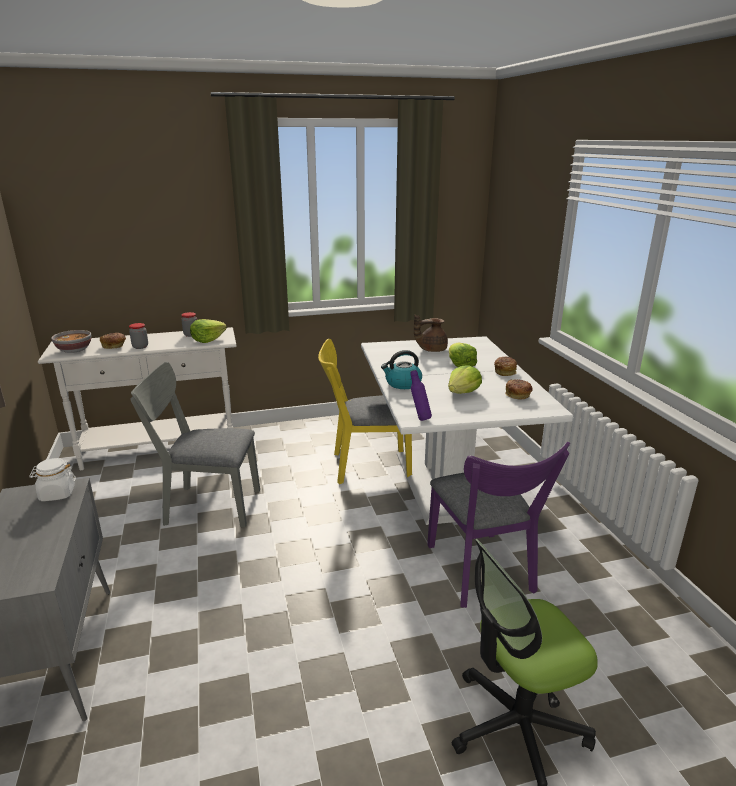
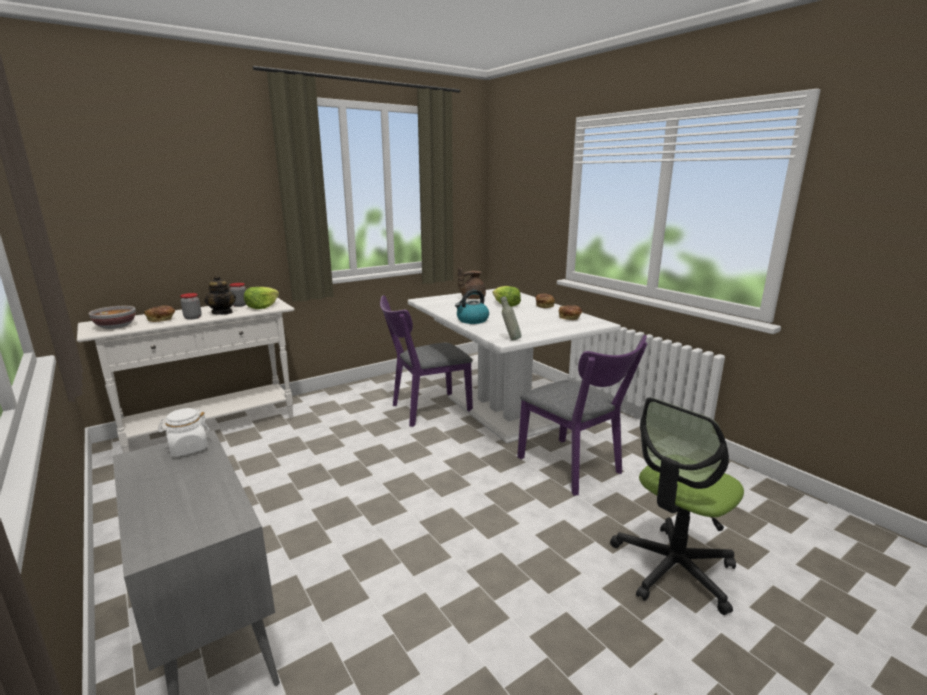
camera: 20 degrees left, 5 degrees down
grey chair [131,362,260,527] -> none
yellow chair [318,339,412,484] -> purple chair [380,295,473,427]
purple bottle [410,370,432,421] -> grey bottle [501,296,522,340]
lettuce [448,365,482,394] -> none
none -> teapot [204,275,236,315]

